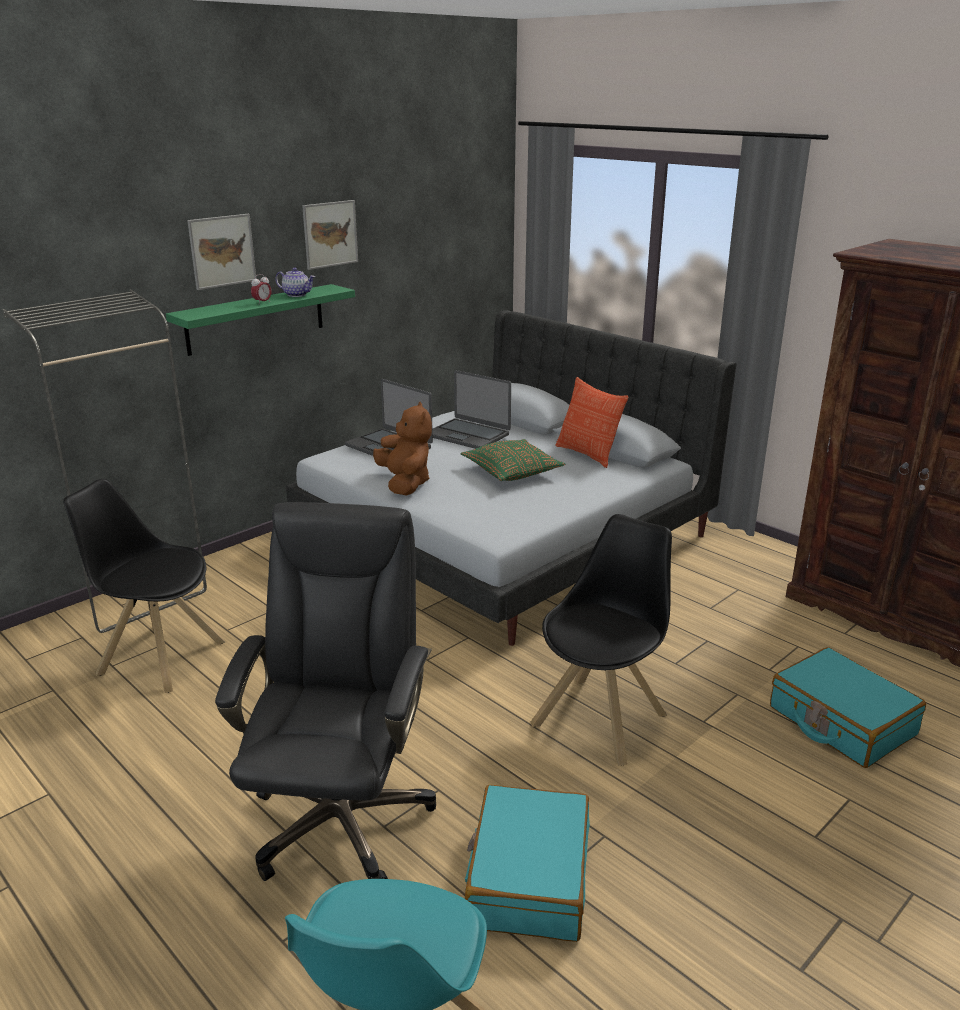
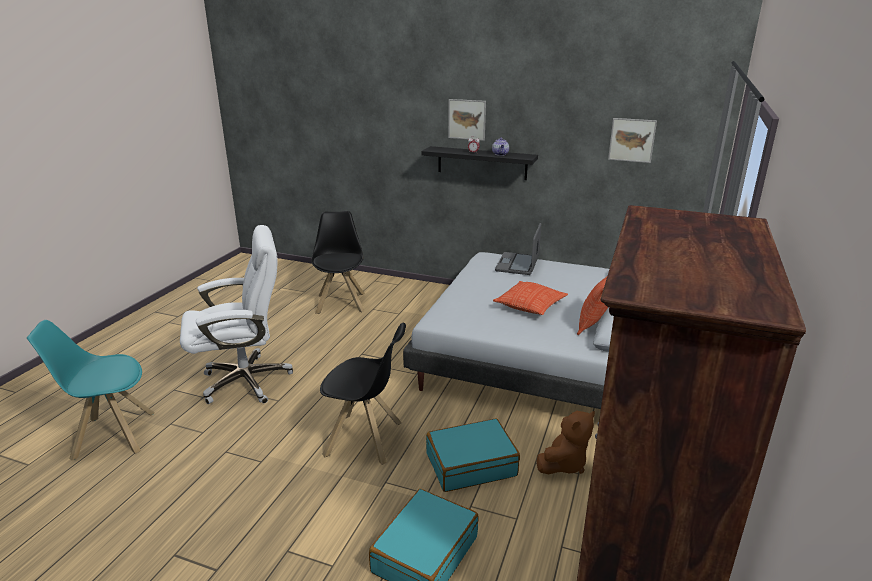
camera: 65 degrees right, 0 degrees up
grey clothes rack [3,289,207,633] -> none
green shelf [166,284,355,356] -> black shelf [421,146,538,180]
black office chair [215,502,436,881] -> white office chair [180,225,293,404]
picture [302,200,358,270] -> picture moved to [608,118,657,163]
brown plush toy [373,402,432,496] -> brown plush toy moved to [537,411,595,474]
laptop [432,370,511,449] -> none
green pillow [461,439,565,481] -> orange pillow [493,281,568,315]
turquoise suitcase [465,785,590,942] -> turquoise suitcase moved to [426,418,520,492]

